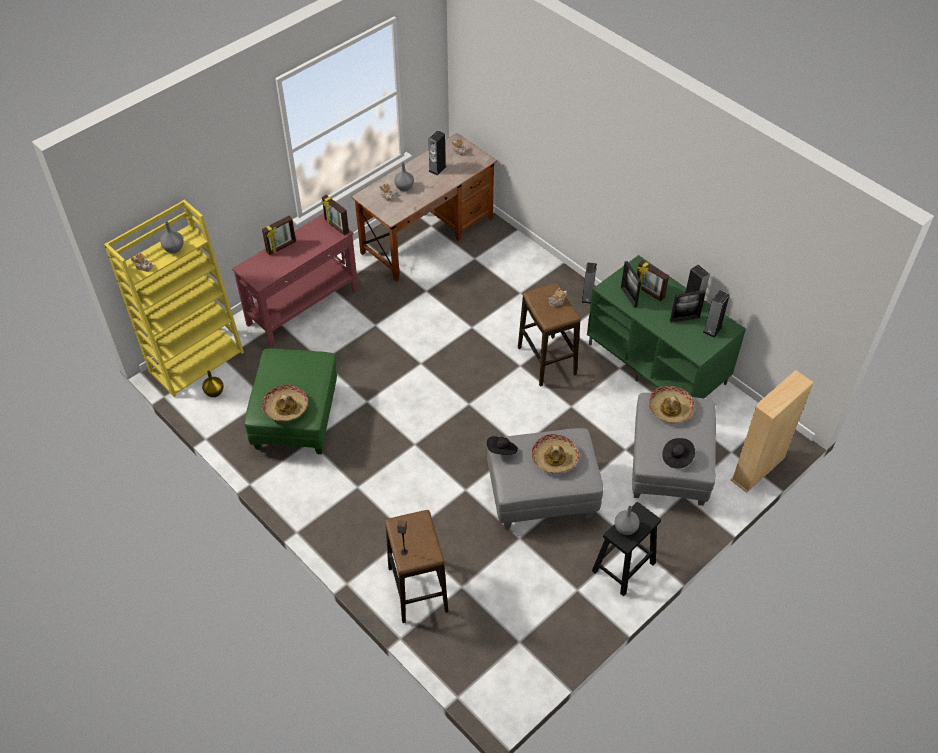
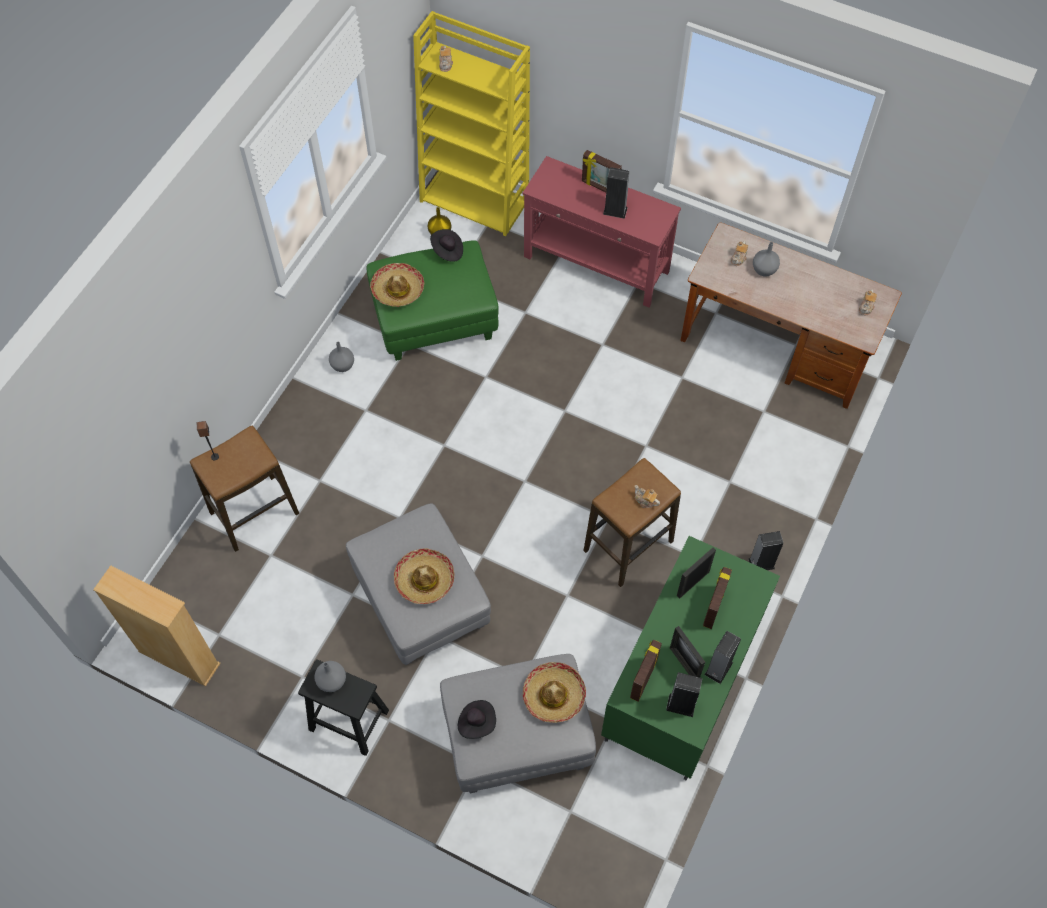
camera: 70 degrees right, 10 degrees up
grey vase [160,221,184,253] -> grey vase moved to [329,342,354,372]
picture frame [321,195,349,235] -> picture frame moved to [630,640,662,702]
speaker [428,130,447,176] -> speaker moved to [603,167,630,219]
black hat [487,436,518,455] -> black hat moved to [430,229,463,262]
beige bookcase [731,370,814,493] -> beige bookcase moved to [93,565,221,686]

